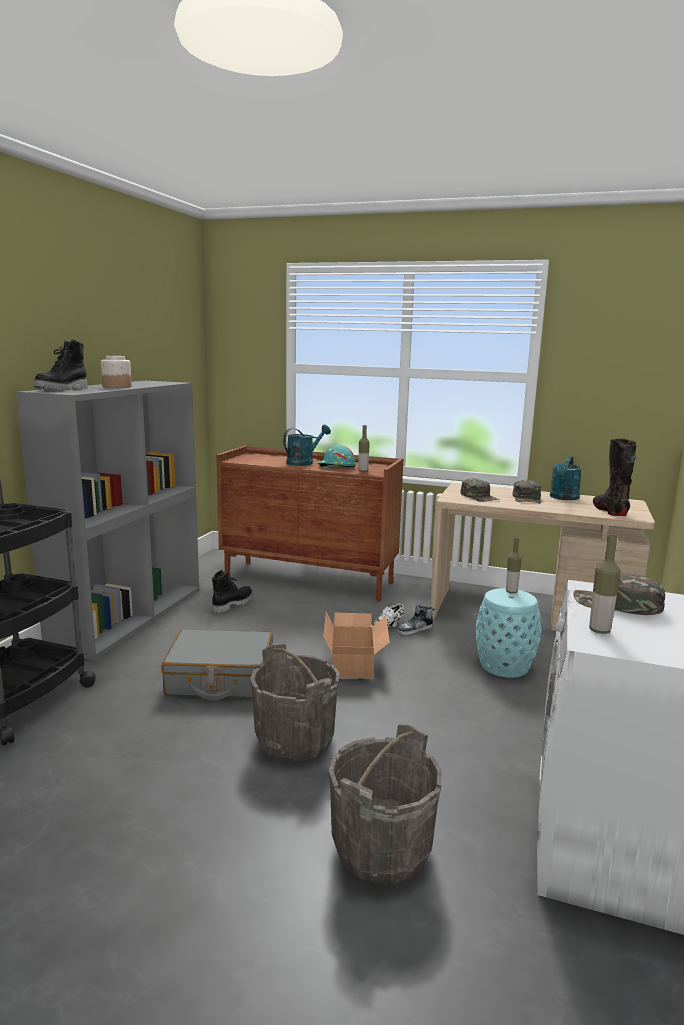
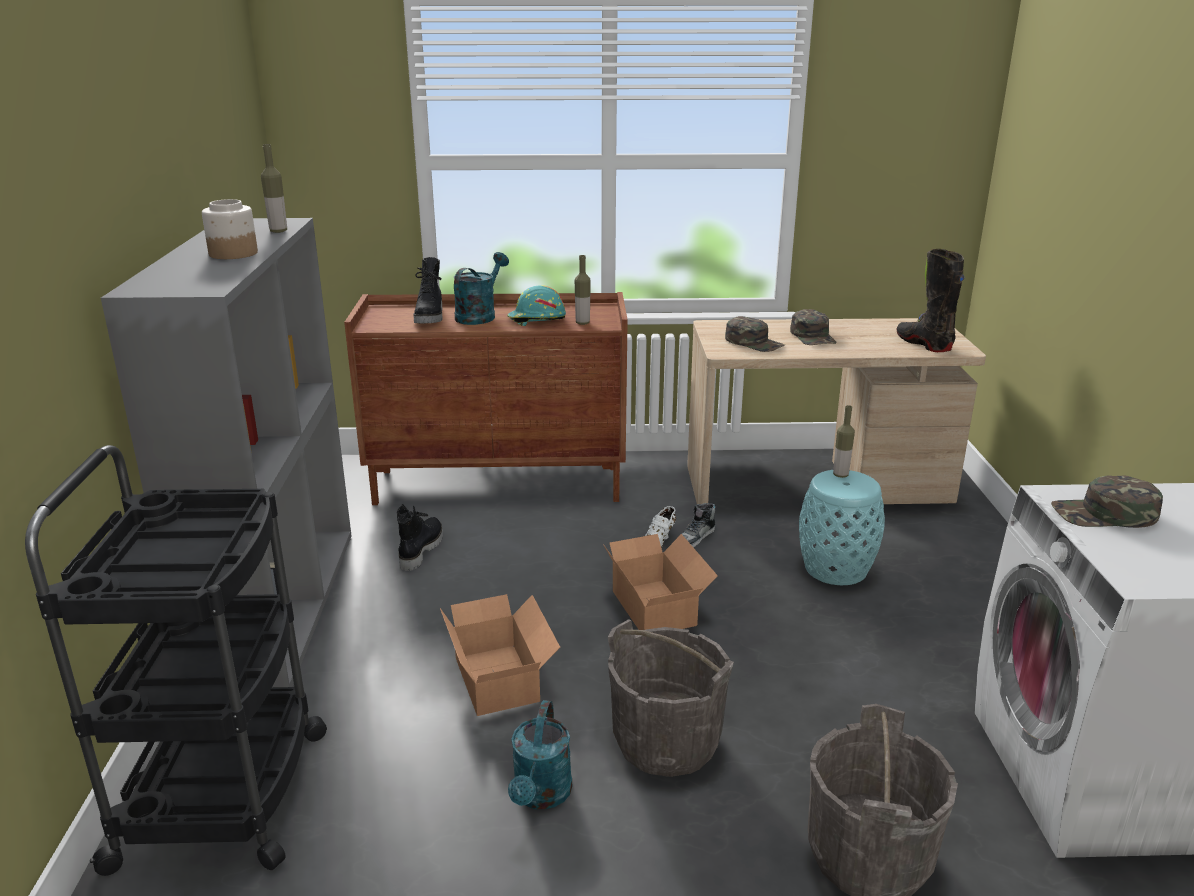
camera: 20 degrees left, 10 degrees up
black boot [34,340,88,391] -> black boot moved to [414,257,443,323]
grey suitcase [161,629,273,700] -> cardboard box [440,594,560,716]
turquoise watering can [550,456,582,500] -> turquoise watering can moved to [508,700,572,810]
bottle [589,534,621,634] -> bottle moved to [261,144,287,233]

